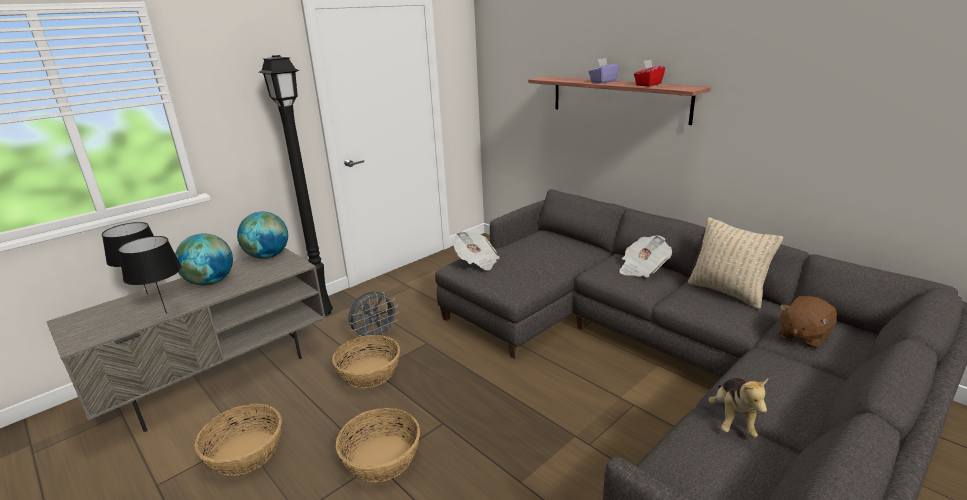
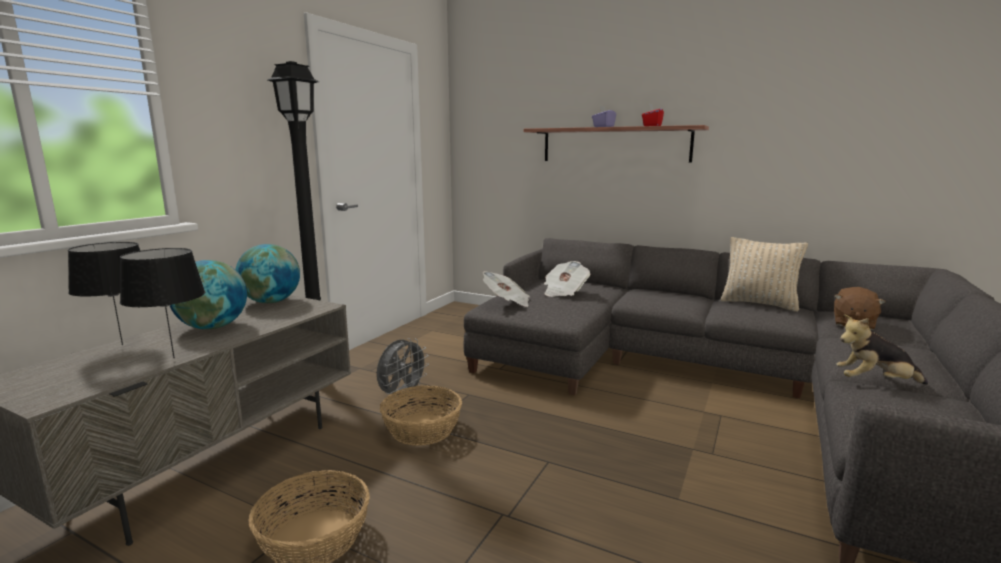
camera: 20 degrees left, 10 degrees down
basket [336,408,420,482] -> none
newspaper [619,236,672,278] -> newspaper moved to [544,261,590,297]
plush toy [708,378,768,438] -> plush toy turned 105 degrees clockwise [836,314,928,385]

